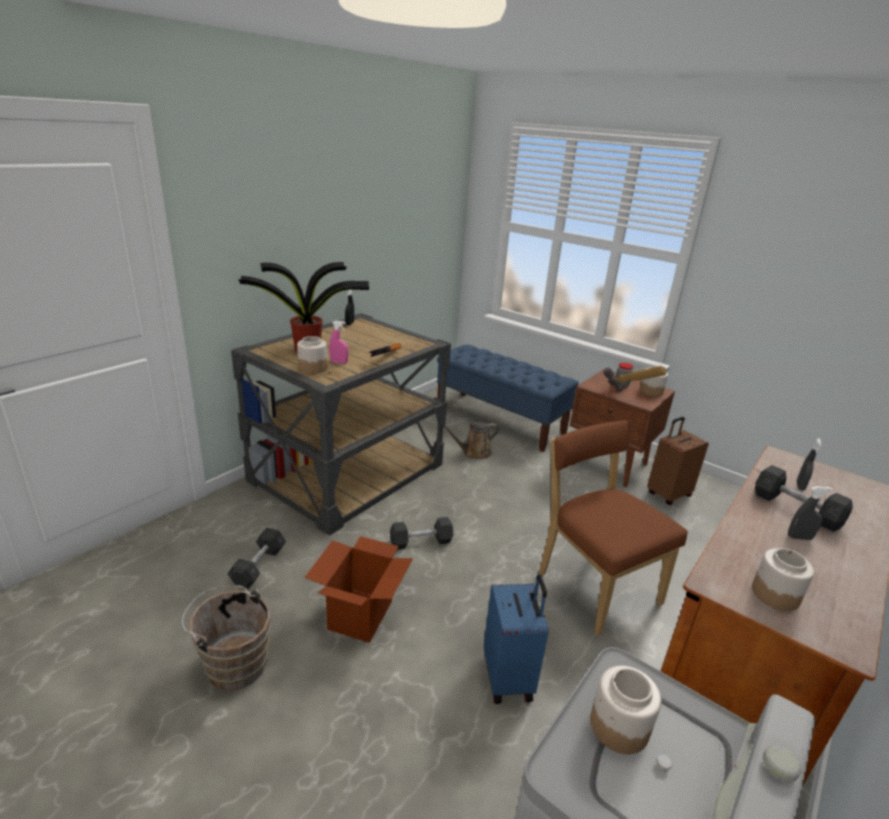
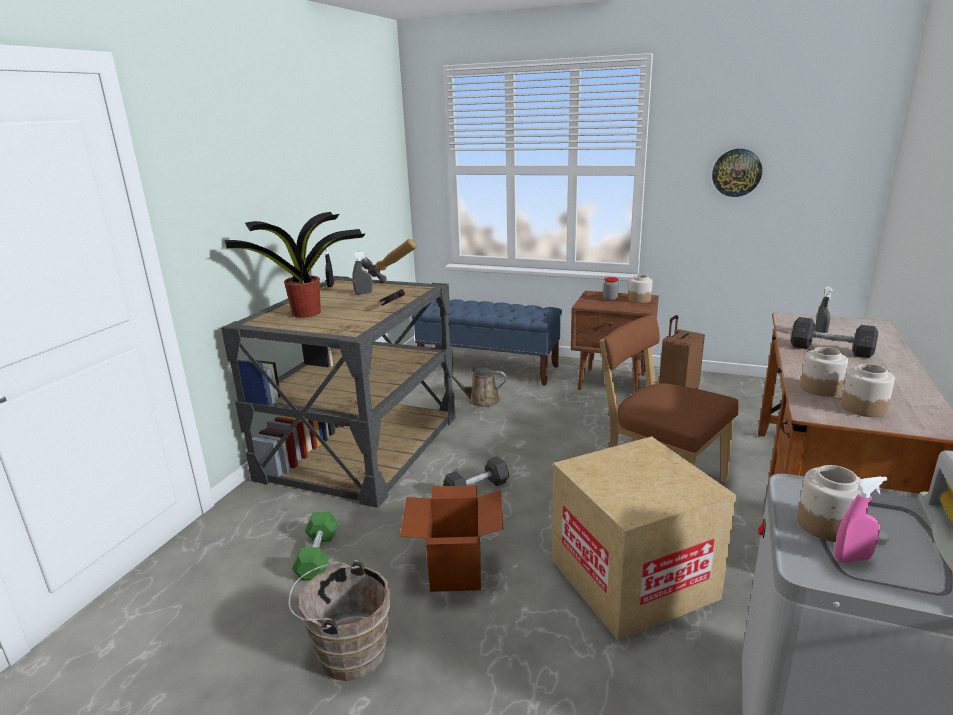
camera: 15 degrees left, 5 degrees down
grey dumbbell [228,528,286,589] -> green dumbbell [292,511,339,581]
jar [297,336,327,374] -> jar moved to [800,347,848,397]
pink spray bottle [329,321,348,364] -> pink spray bottle moved to [835,476,888,563]
brown watering can [444,422,500,459] -> brown watering can turned 45 degrees clockwise [440,365,507,407]
blue suitcase [484,574,549,704] -> cardboard box [552,436,736,641]
hammer [603,366,666,392] -> hammer moved to [362,239,417,282]
grey spray bottle [788,486,833,540] -> grey spray bottle moved to [352,251,372,295]
none -> wall clock [712,149,762,197]

